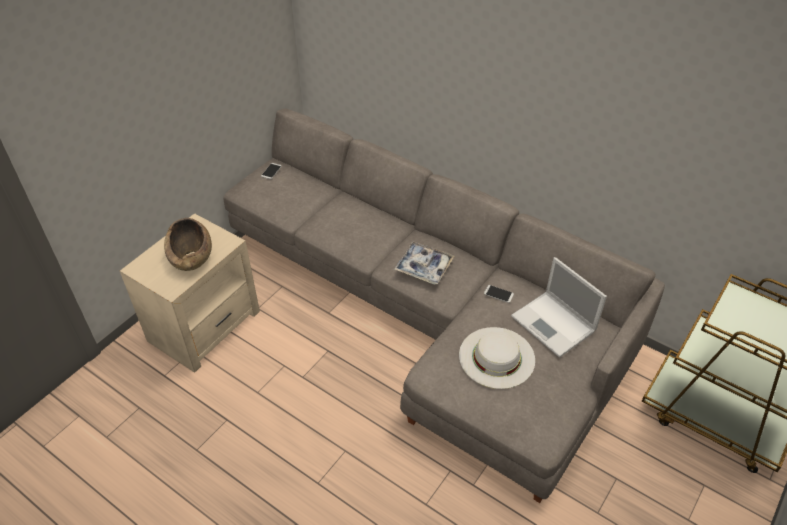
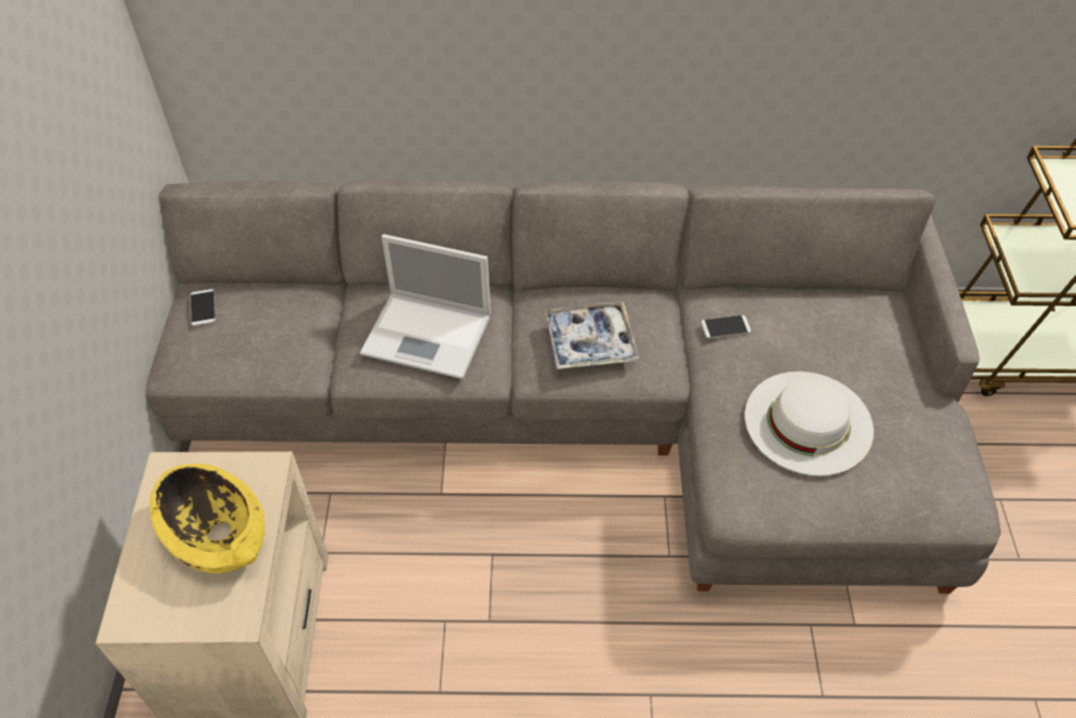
camera: 35 degrees left, 5 degrees up
brown bowl [164,218,212,271] -> yellow bowl [150,464,265,574]
laptop [511,257,607,358] -> laptop moved to [360,234,491,379]

